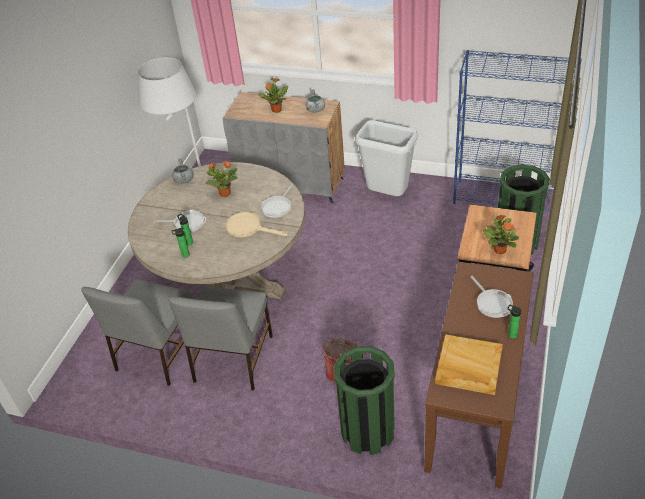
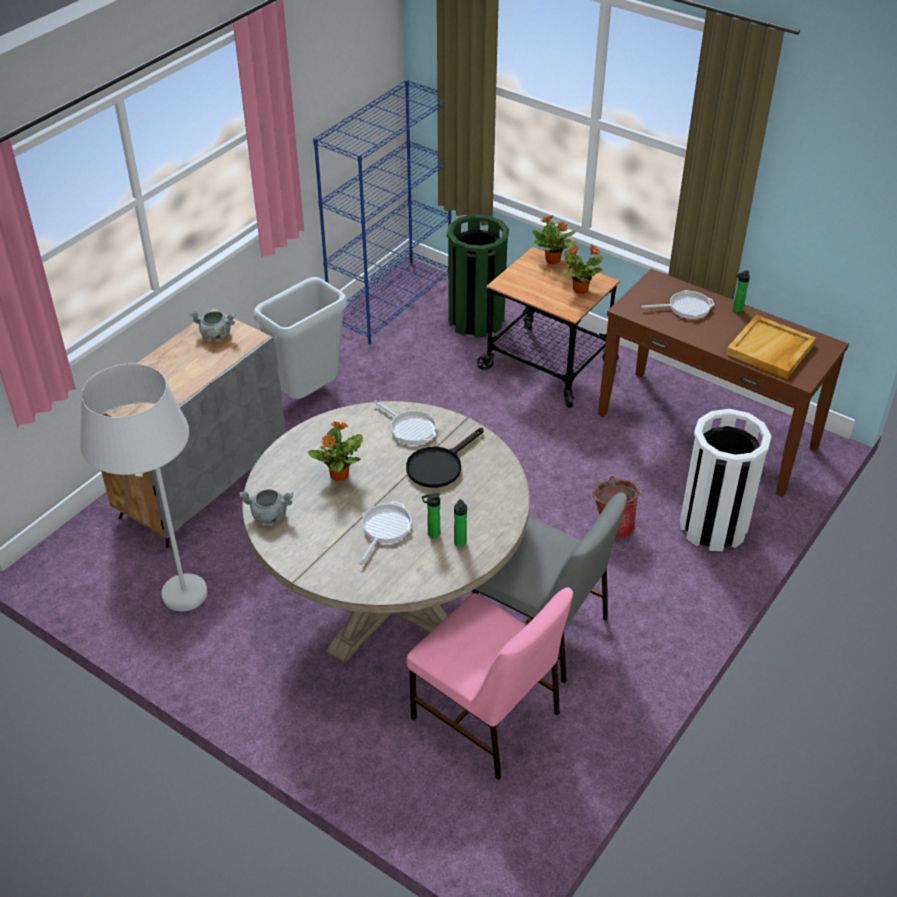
camera: 75 degrees left, 0 degrees up
grey chair [81,279,193,386] -> pink chair [406,587,573,780]
beige frying pan [225,212,288,238] -> black frying pan [406,428,484,488]
potted plant [258,78,288,113] -> potted plant moved to [532,215,576,264]
green trash can [334,346,395,455] -> white trash can [680,409,771,551]

